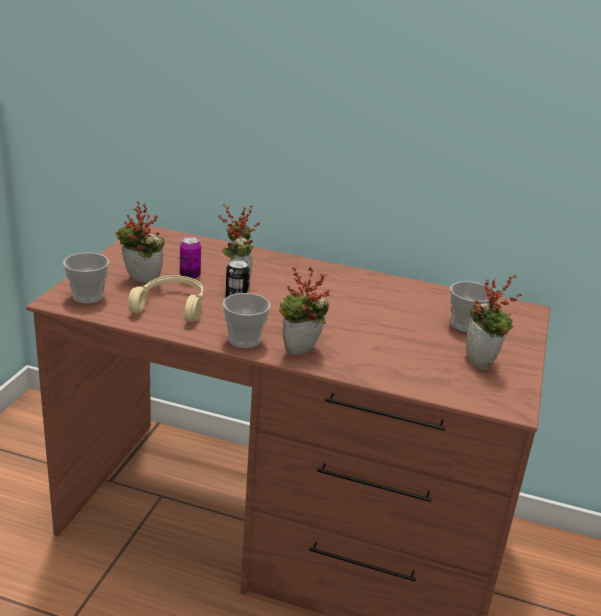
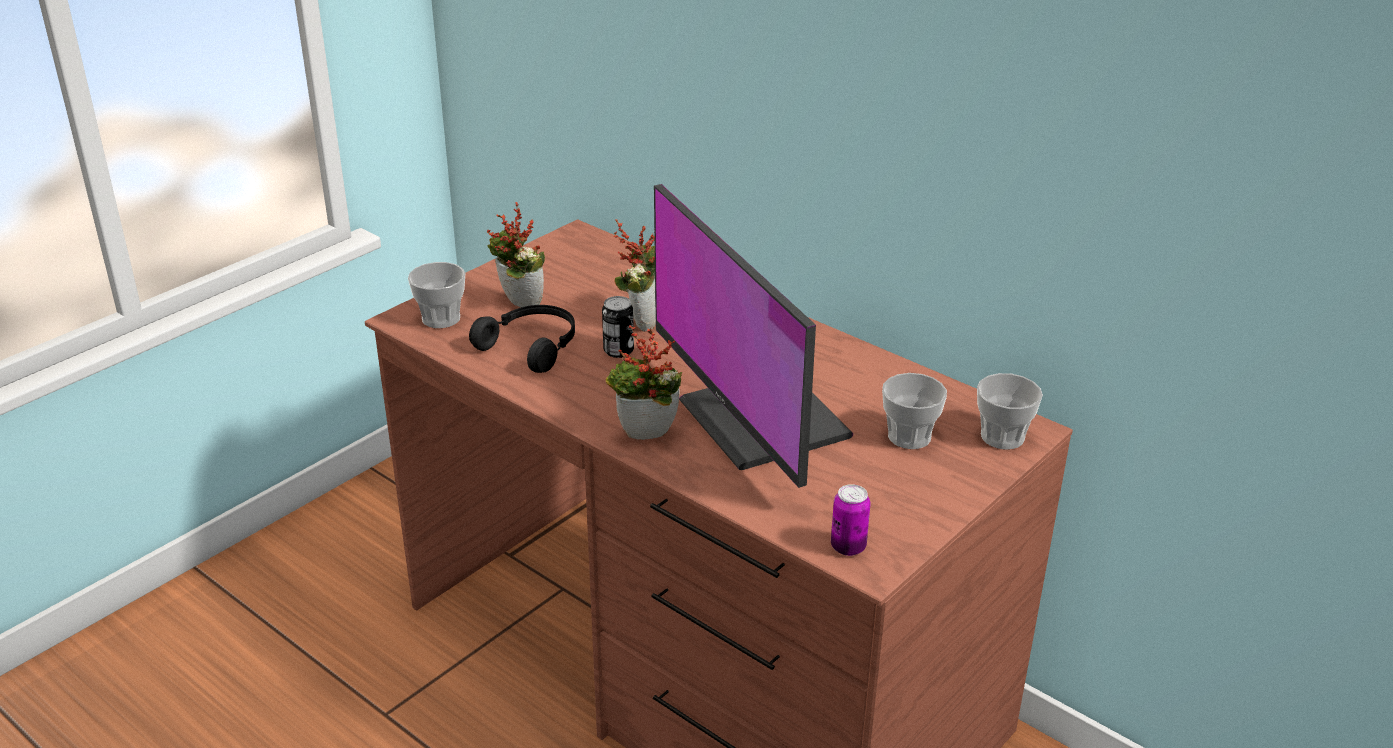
camera: 25 degrees right, 5 degrees up
beige headphones [128,275,203,322] -> black headphones [469,305,575,373]
can [180,237,201,279] -> can moved to [831,484,871,556]
cup [223,293,270,348] -> cup moved to [977,373,1043,449]
potted plant [466,274,522,370] -> none
none -> monitor [654,184,853,488]

